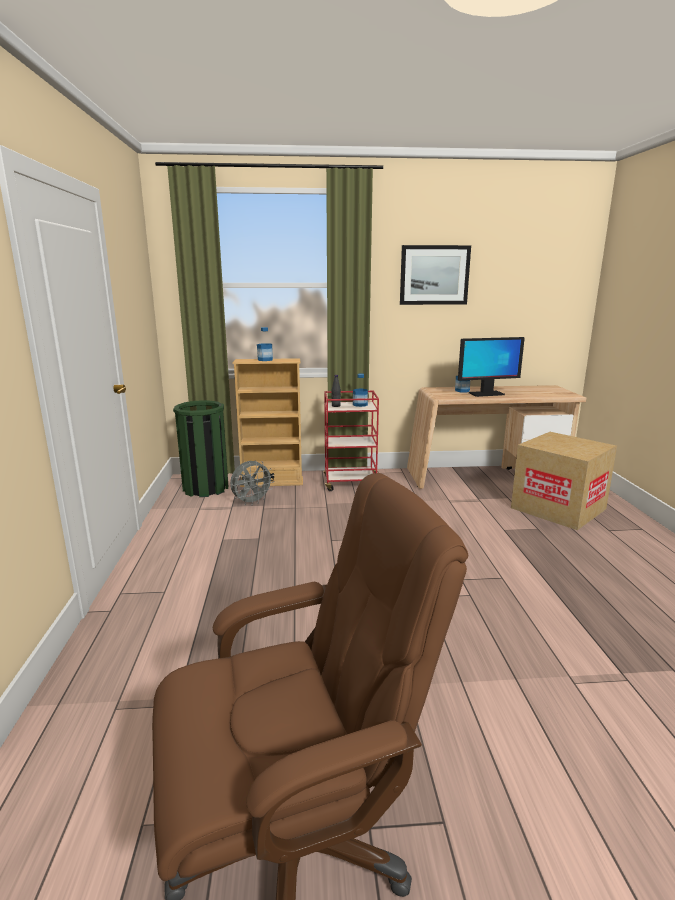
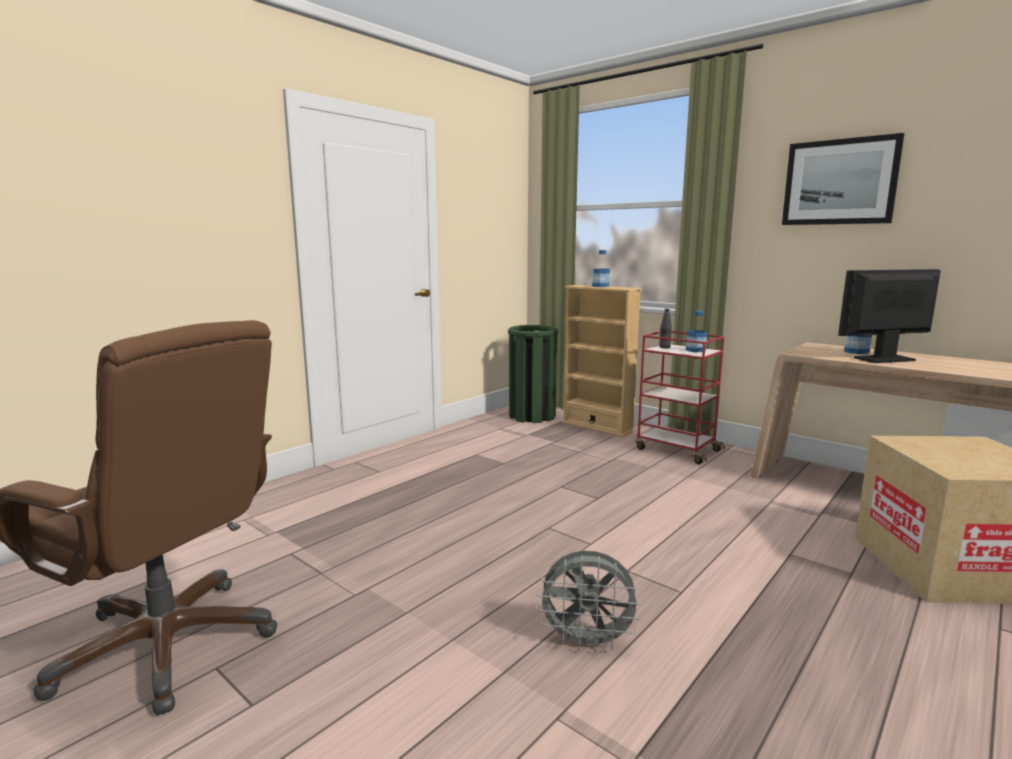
camera: 45 degrees right, 5 degrees down
grey fan [230,460,274,505] -> grey fan moved to [536,551,643,653]
monitor [458,337,525,397] -> monitor turned 135 degrees clockwise [838,269,941,363]

